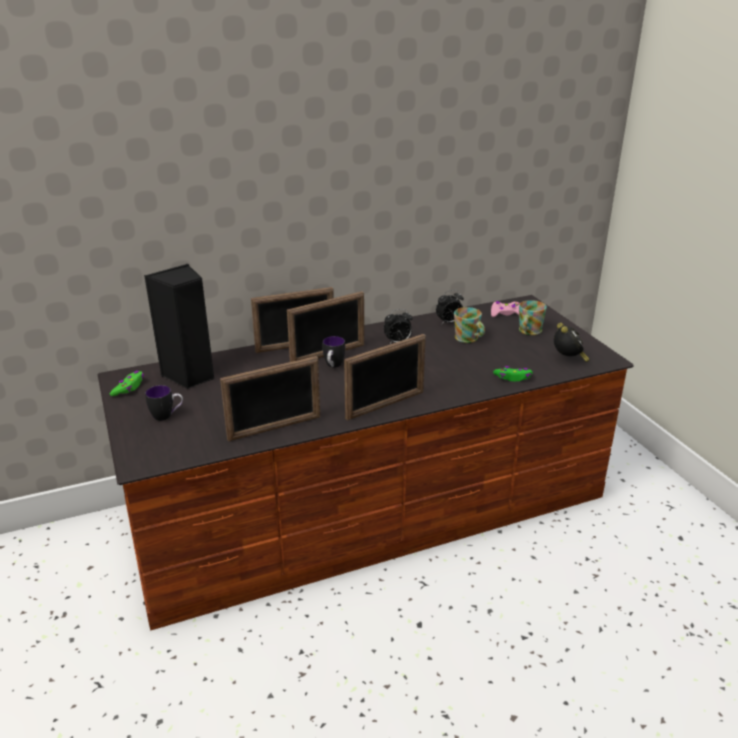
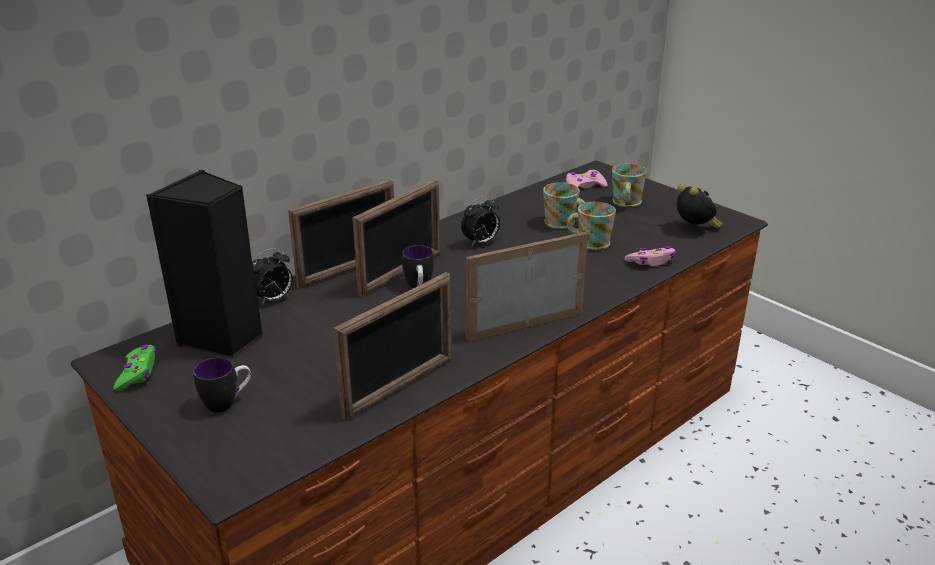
camera: 20 degrees left, 0 degrees up
picture frame [344,334,426,421] -> picture frame turned 150 degrees counterclockwise [466,232,588,342]
alarm clock [436,290,464,324] -> alarm clock moved to [252,248,293,305]
green game controller [493,366,532,381] -> pink game controller [624,246,676,266]
none -> mug [567,202,616,250]

